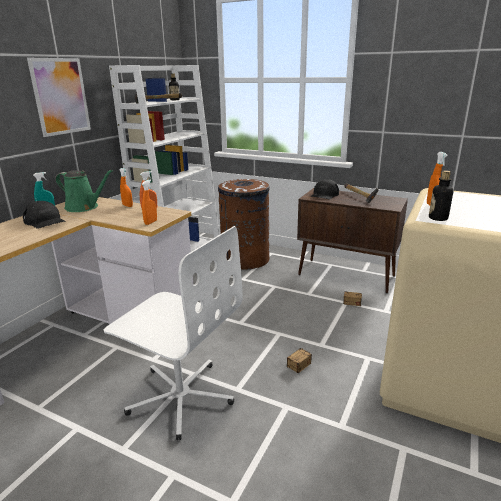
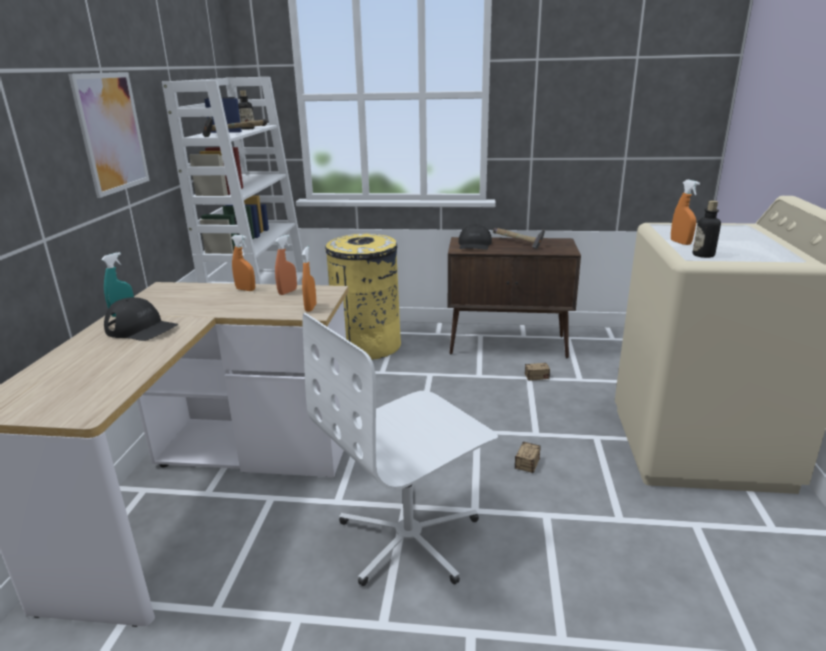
camera: 20 degrees left, 0 degrees up
green watering can [55,170,113,212] -> none
white office chair [104,226,243,440] -> white office chair turned 135 degrees clockwise [303,313,498,586]
brown trash can [218,179,270,269] -> yellow trash can [325,234,401,360]

